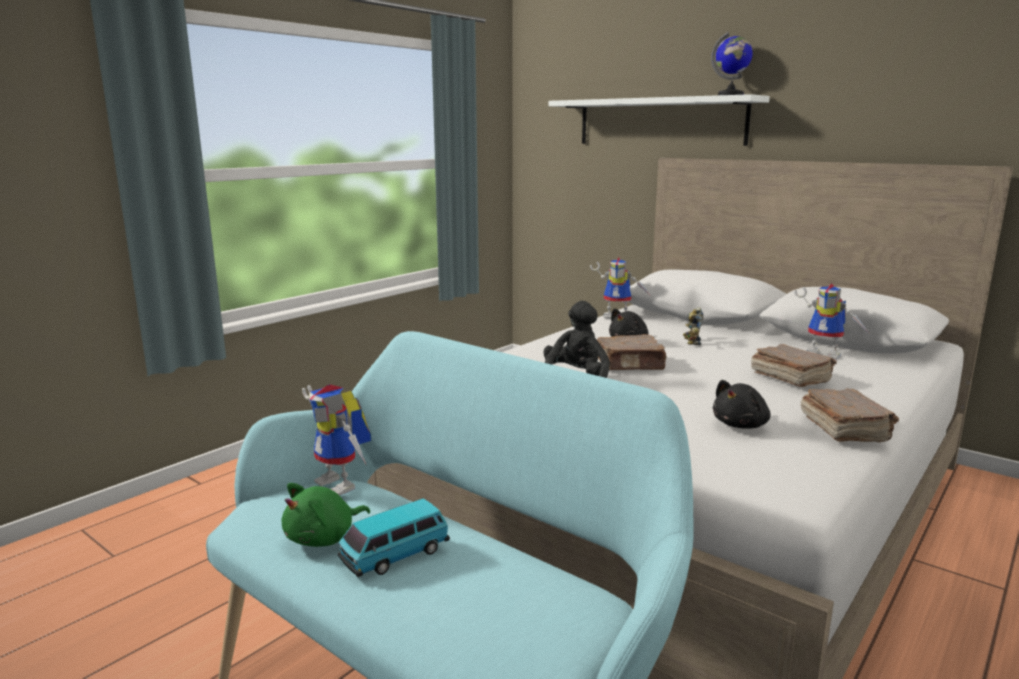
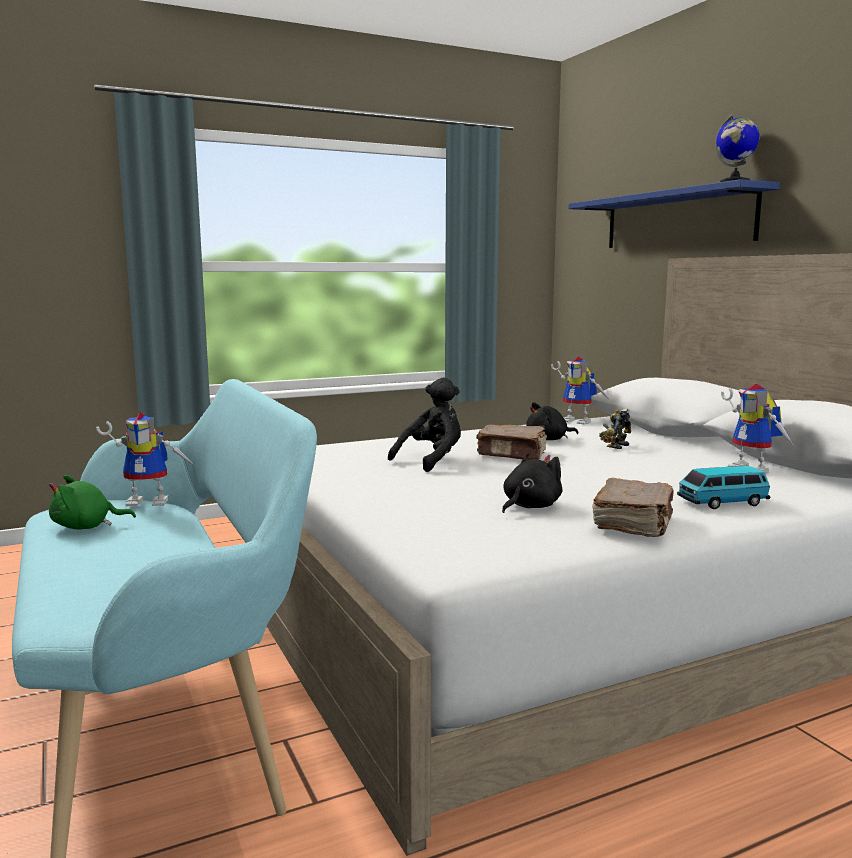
camera: 25 degrees right, 5 degrees down
toy robot [302,385,371,496] -> toy robot turned 75 degrees counterclockwise [96,412,195,506]
toy car [338,498,450,577] -> toy car moved to [677,466,770,509]
white shelf [548,94,770,146] -> blue shelf [569,179,780,248]
black plush toy [713,380,771,429] -> black plush toy turned 150 degrees clockwise [502,452,563,513]
brown book [751,344,837,387] -> none

